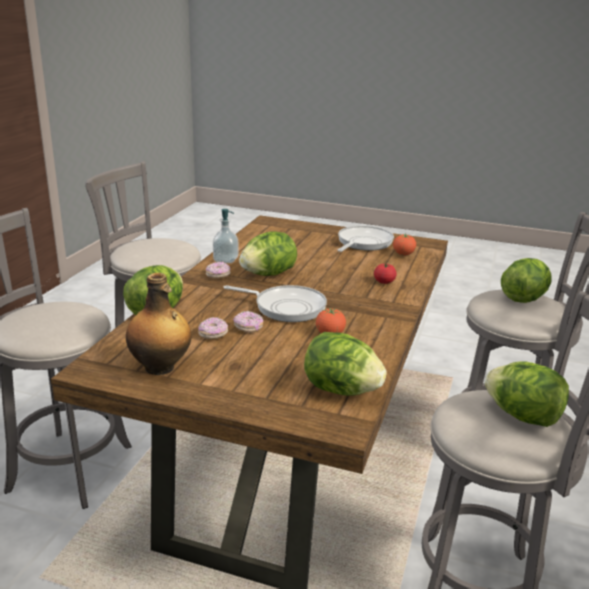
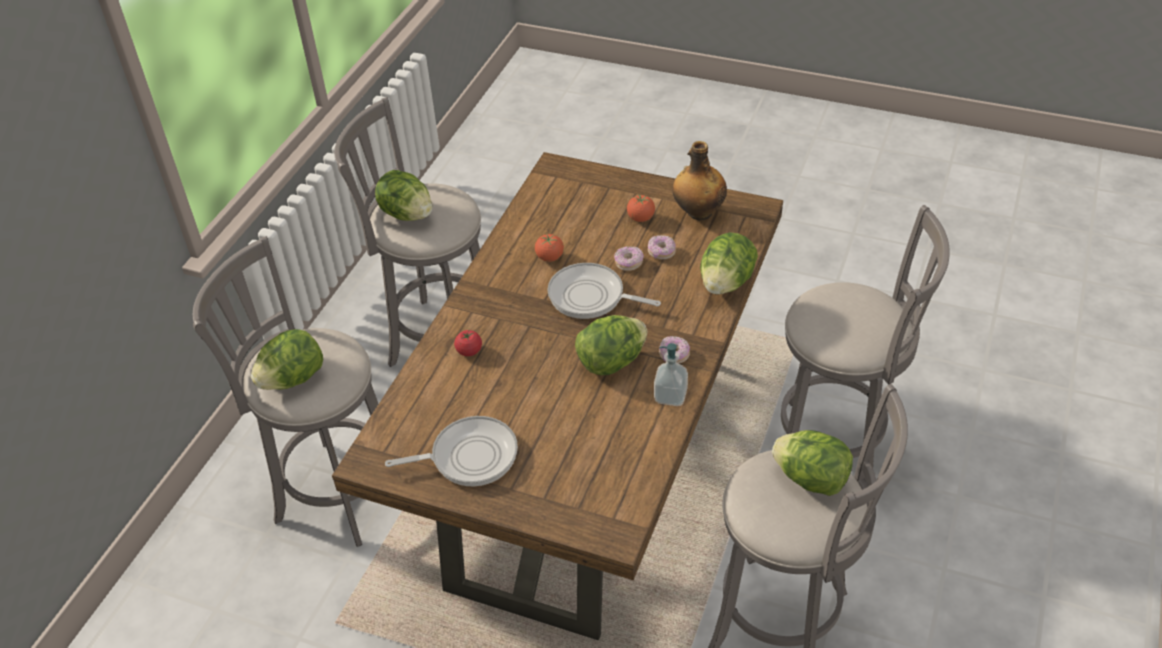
camera: 175 degrees left, 20 degrees up
lettuce [304,332,387,396] -> lettuce moved to [772,430,853,496]
frying pan [337,226,394,252] -> frying pan turned 135 degrees counterclockwise [385,416,518,486]
tomato [393,234,416,255] -> tomato moved to [627,195,655,222]

